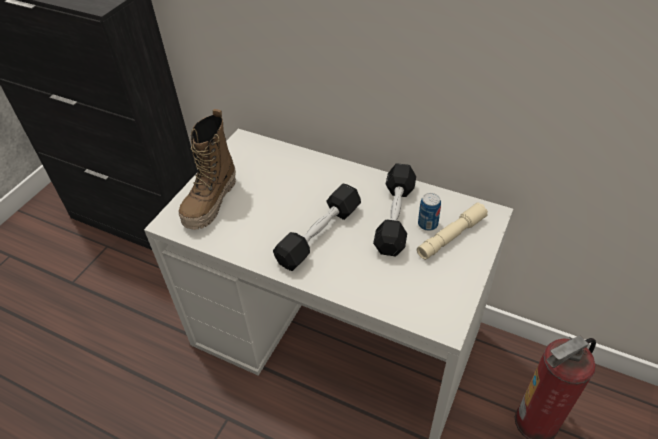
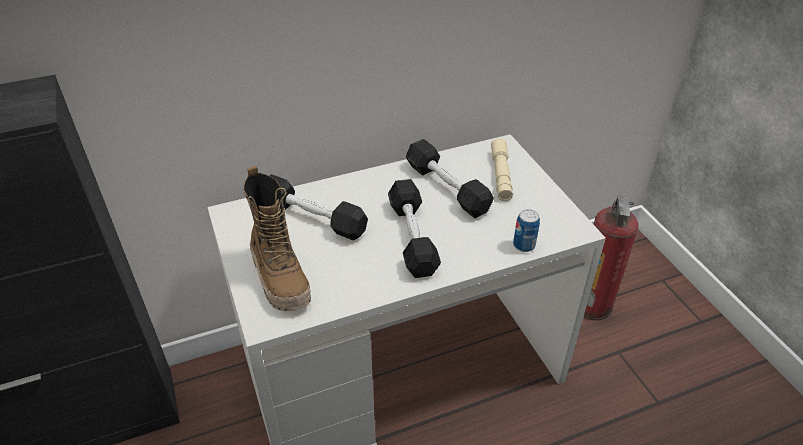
camera: 50 degrees left, 5 degrees down
can [418,193,441,231] -> can moved to [513,209,540,252]
none -> black dumbbell [270,174,368,240]

